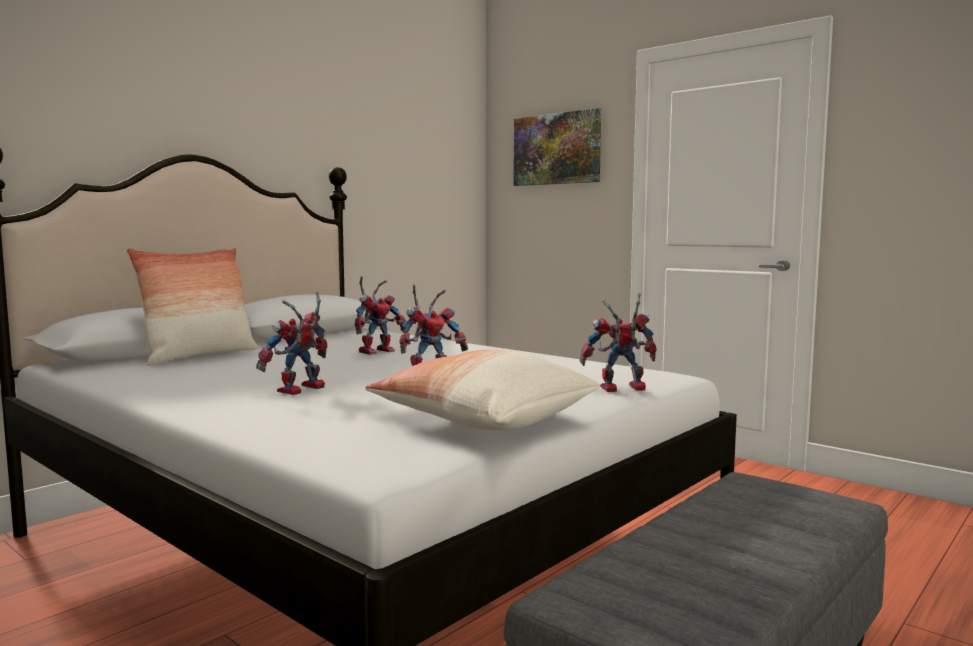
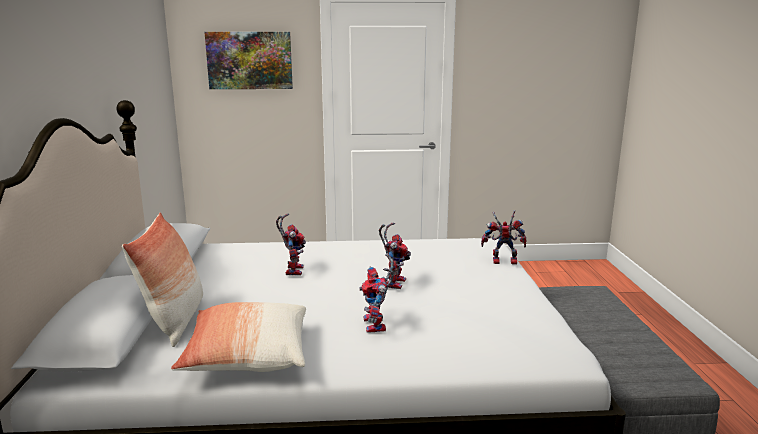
camera: 45 degrees left, 10 degrees up
pillow [365,350,599,431] -> pillow moved to [171,302,306,372]
toy robot [580,292,657,392] -> toy robot turned 60 degrees clockwise [481,210,527,265]

